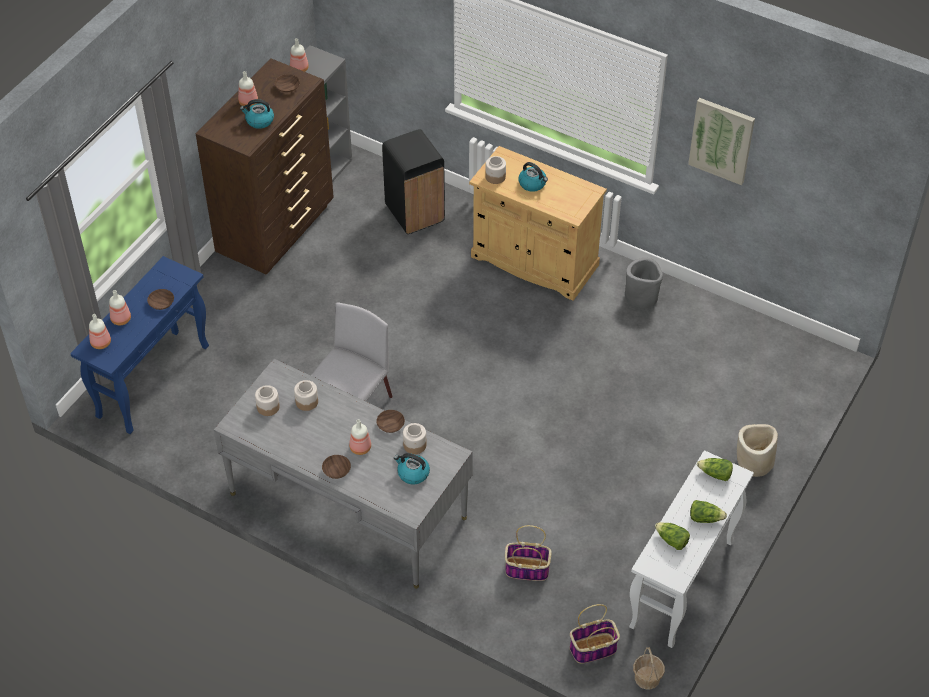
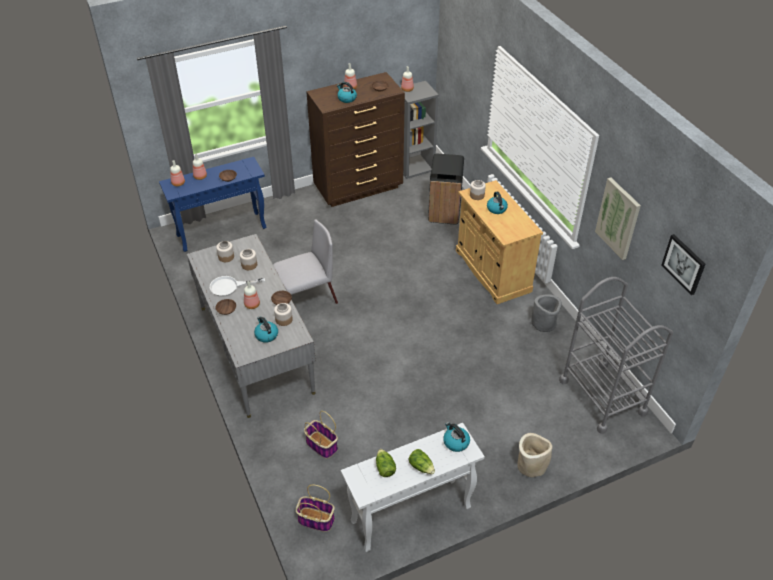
camera: 35 degrees right, 5 degrees down
basket [633,647,665,690] -> none
lettuce [697,458,733,481] -> kettle [443,422,470,452]
none -> white frying pan [210,276,265,297]
none -> grey cart [559,277,673,434]
none -> picture [661,234,705,295]

